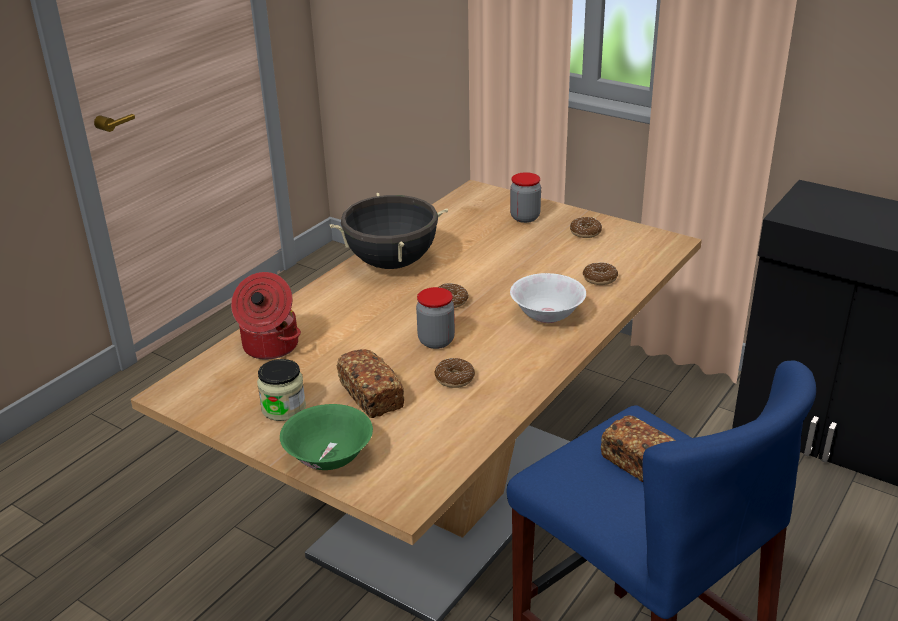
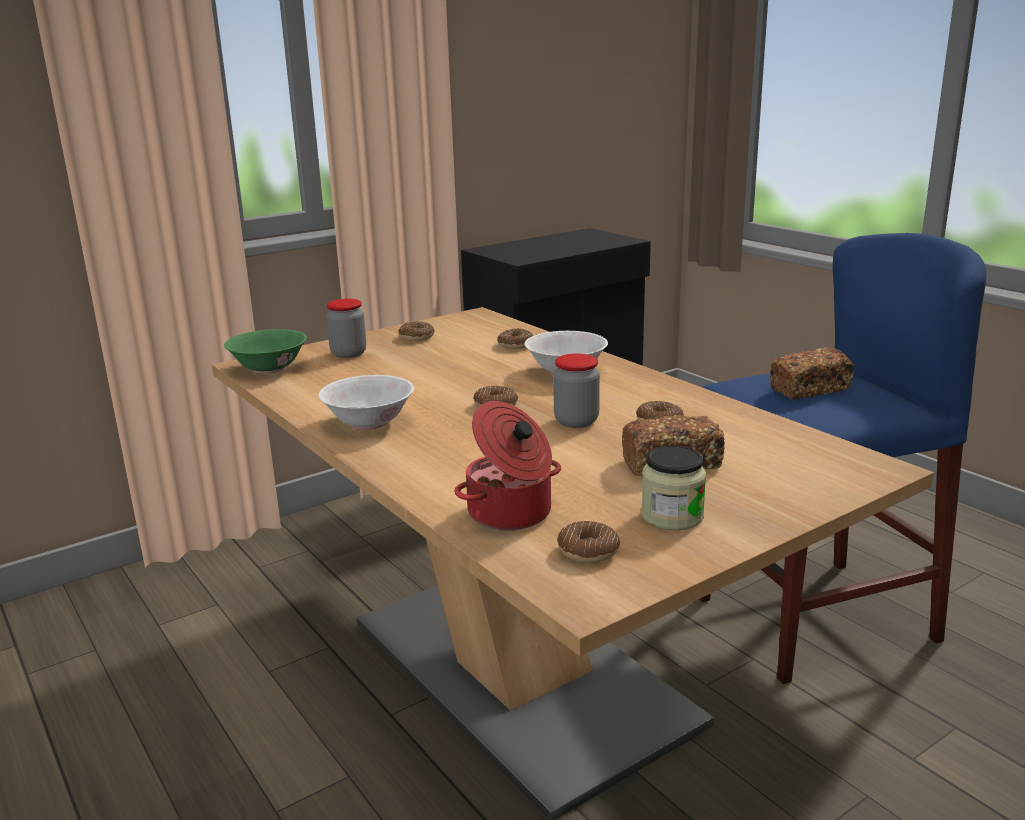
camera: 70 degrees left, 10 degrees down
green bowl [280,404,373,470] -> green bowl moved to [224,329,307,374]
black cooking pot [330,193,448,269] -> white bowl [318,375,414,430]
none -> donut [557,521,620,563]

